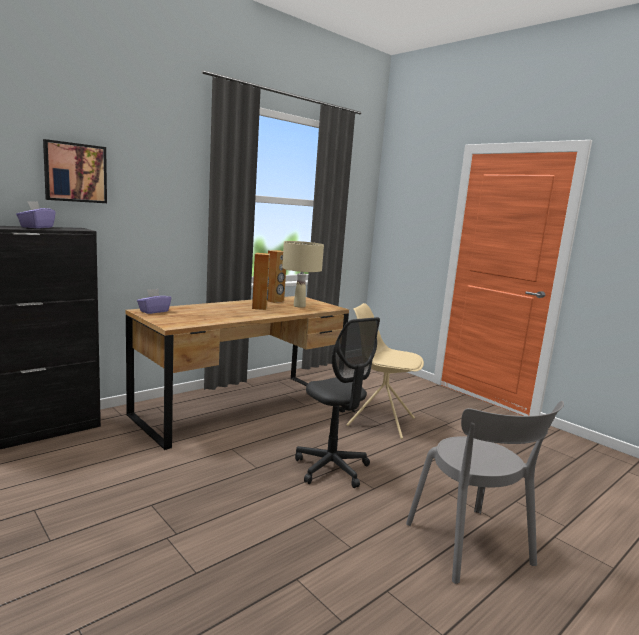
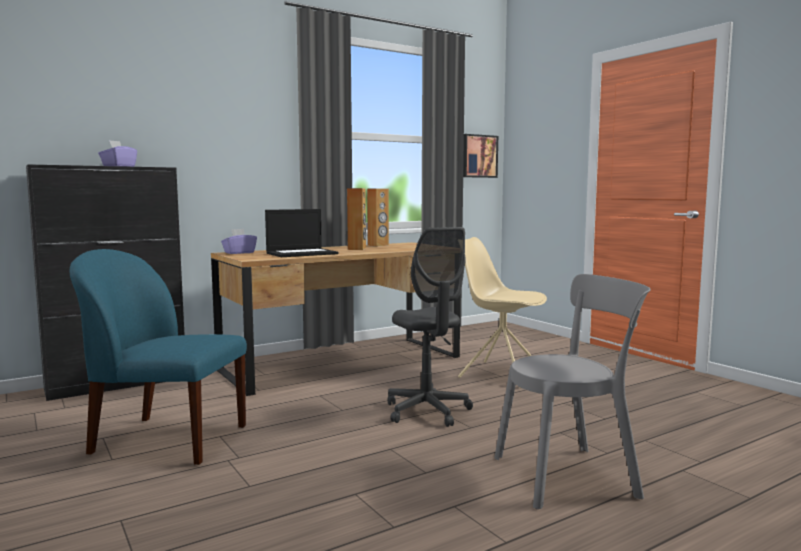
camera: 10 degrees right, 5 degrees down
picture [43,139,107,203] -> picture moved to [463,134,498,178]
beige table lamp [282,241,324,308] -> none
grey chair [406,401,564,584] -> grey chair turned 90 degrees counterclockwise [494,274,651,509]
none -> blue chair [70,249,247,465]
none -> laptop [265,209,339,257]

